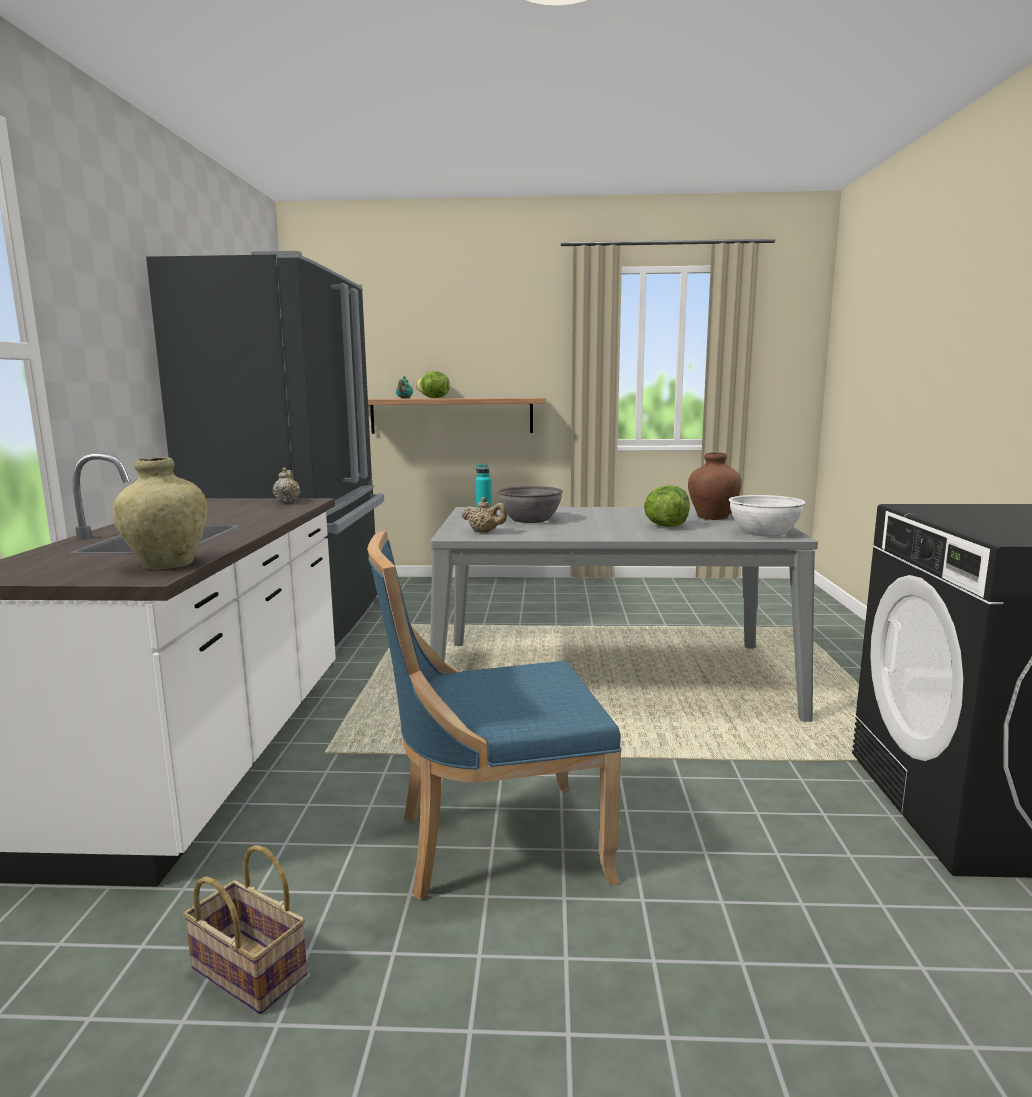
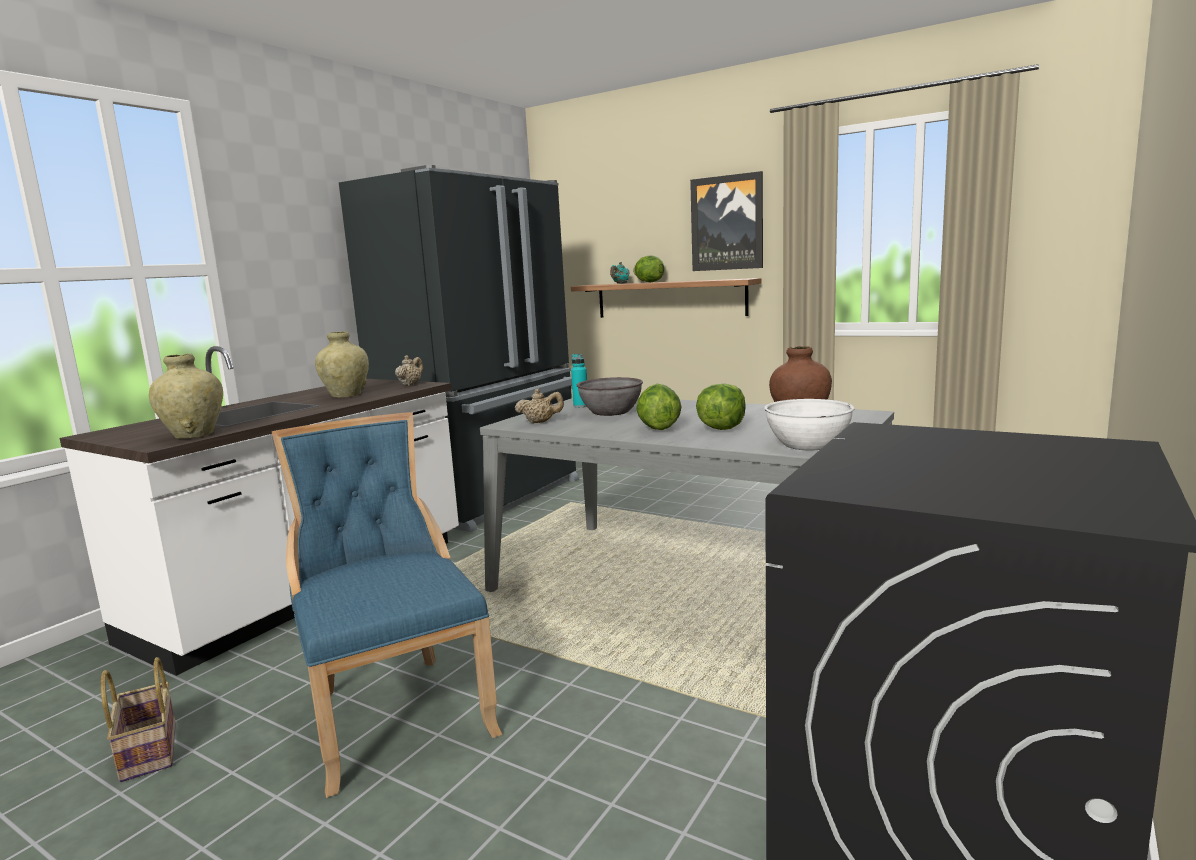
camera: 30 degrees right, 0 degrees up
blue chair [367,531,622,900] -> blue chair turned 45 degrees clockwise [272,412,503,798]
beige teapot [461,497,507,532] -> beige teapot turned 60 degrees counterclockwise [515,388,564,423]
none -> beige vase [315,331,369,398]
none -> lettuce [636,384,681,430]
none -> picture [690,171,763,271]

